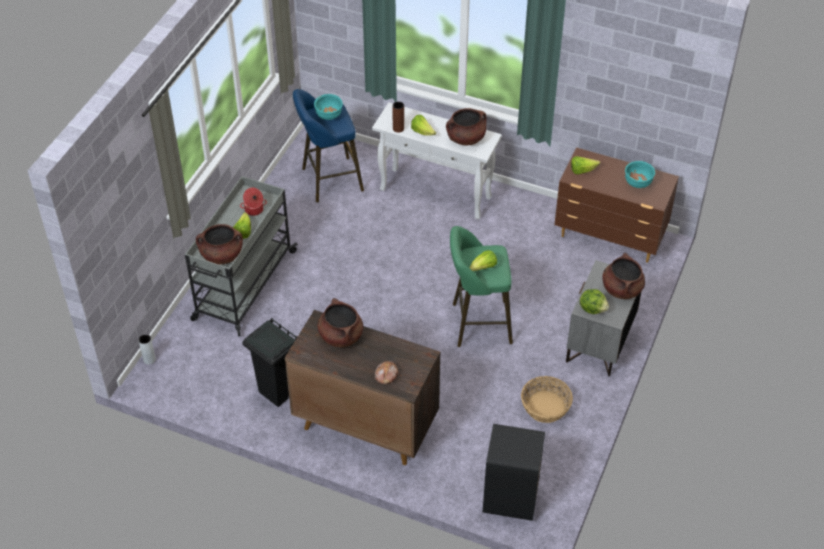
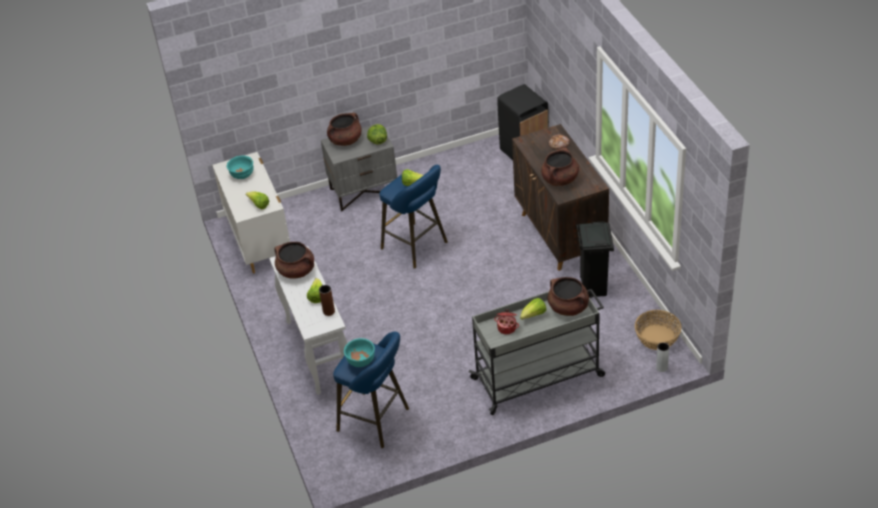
camera: 130 degrees left, 5 degrees down
green stool [450,226,513,347] -> blue stool [380,165,448,269]
basket [521,376,573,423] -> basket moved to [635,310,682,350]
brown dresser [554,147,679,262] -> white dresser [212,152,290,274]

